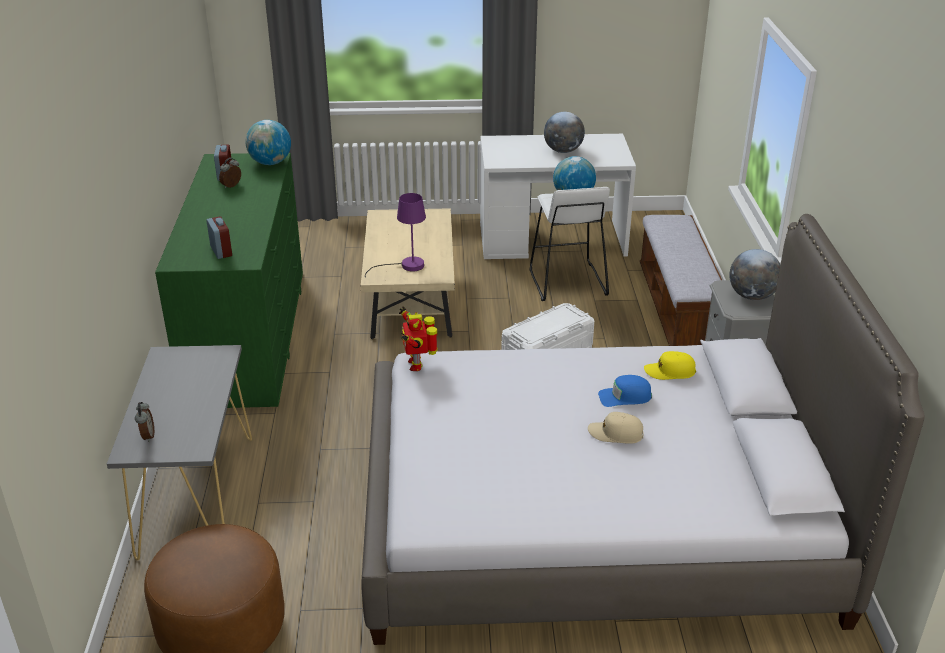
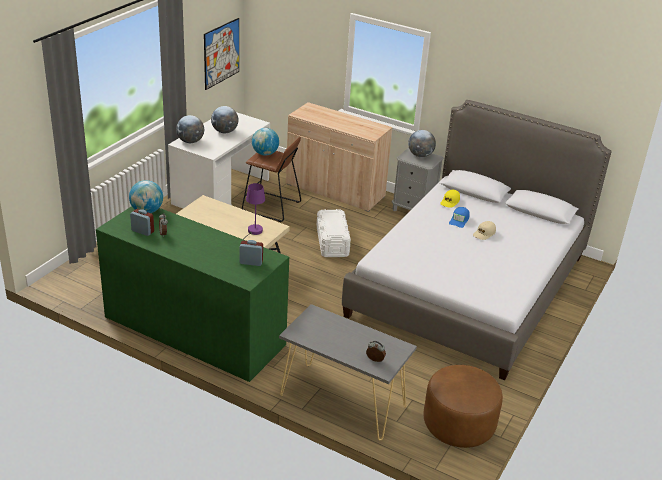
camera: 60 degrees left, 0 degrees up
toy robot [399,306,438,371] -> none
white stool [530,187,610,301] -> brown stool [242,137,301,222]
bench [640,215,722,346] -> beige cabinet [286,102,393,212]
none -> globe [176,115,204,143]
none -> picture [204,18,239,90]

